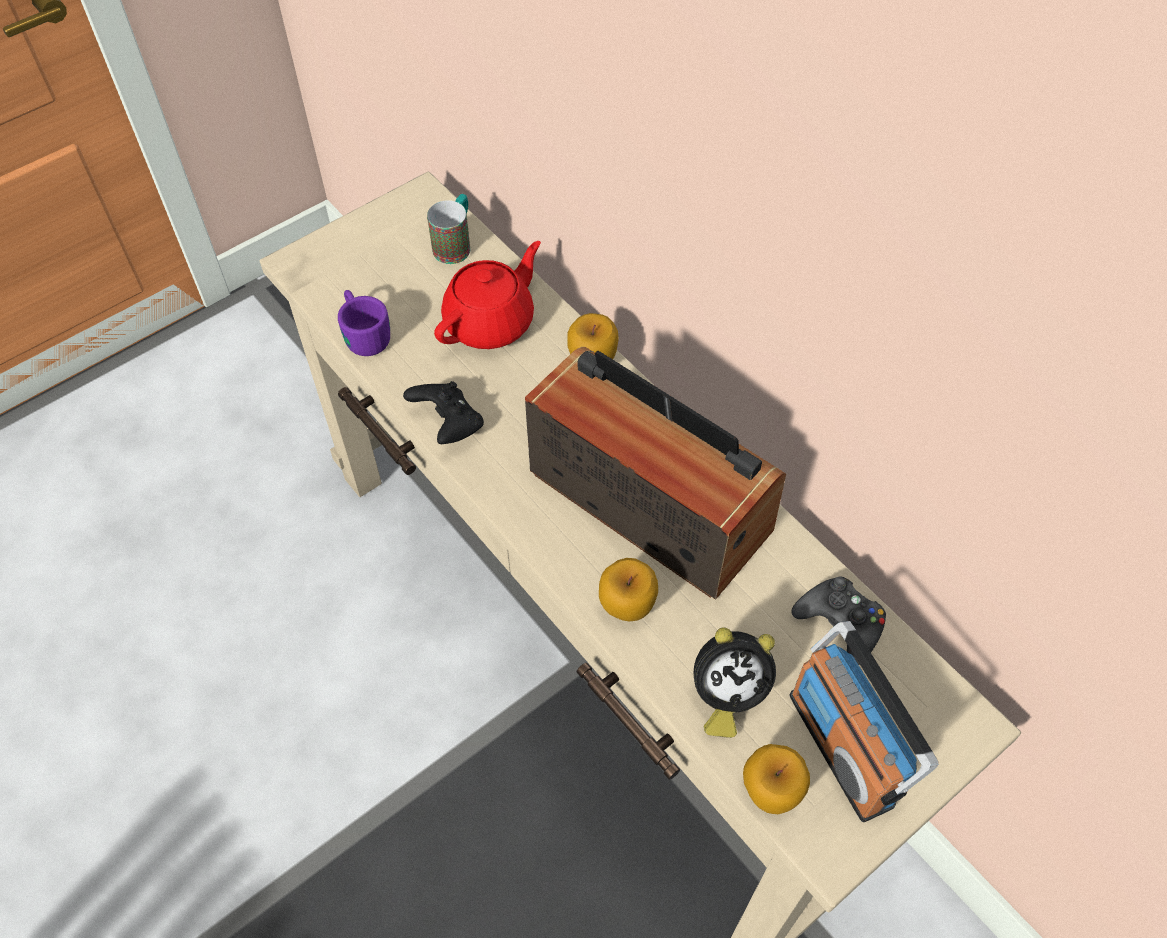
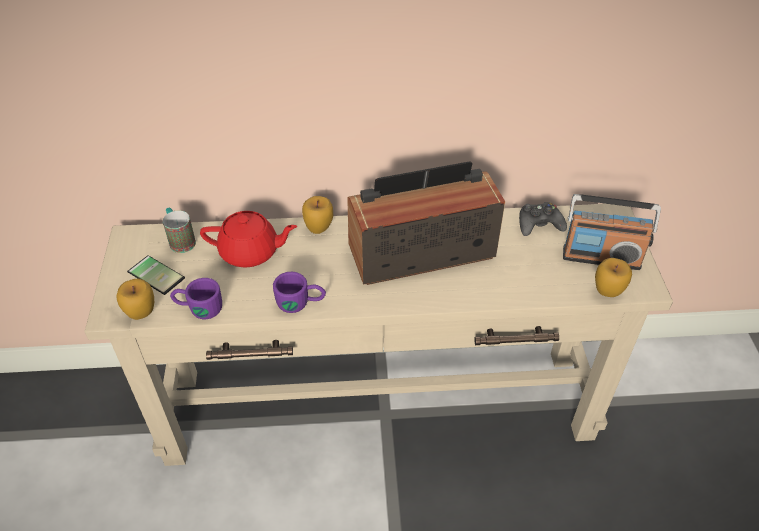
camera: 55 degrees left, 10 degrees down
black game controller [403,381,484,444] -> purple mug [273,272,326,313]
red teapot [434,241,541,349] -> red teapot turned 105 degrees clockwise [200,211,297,267]
apple [599,558,658,621] -> apple moved to [117,278,154,320]
alarm clock [694,627,776,738] -> none
none -> phone [127,255,185,295]

